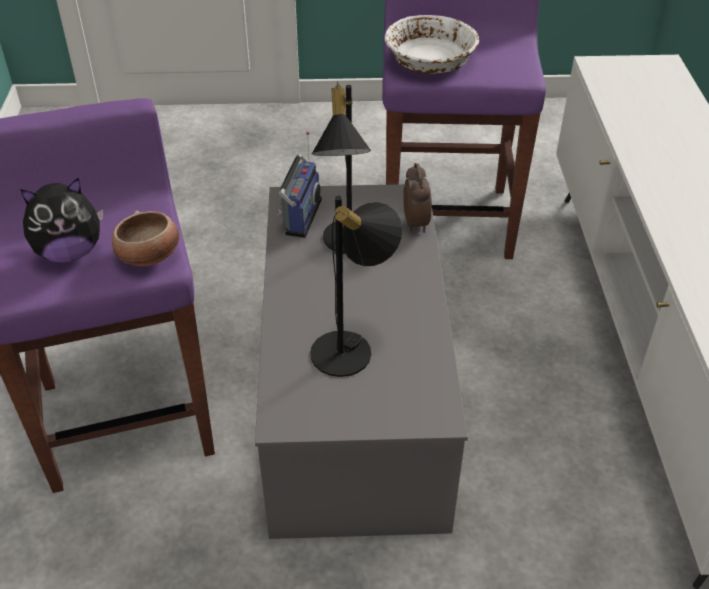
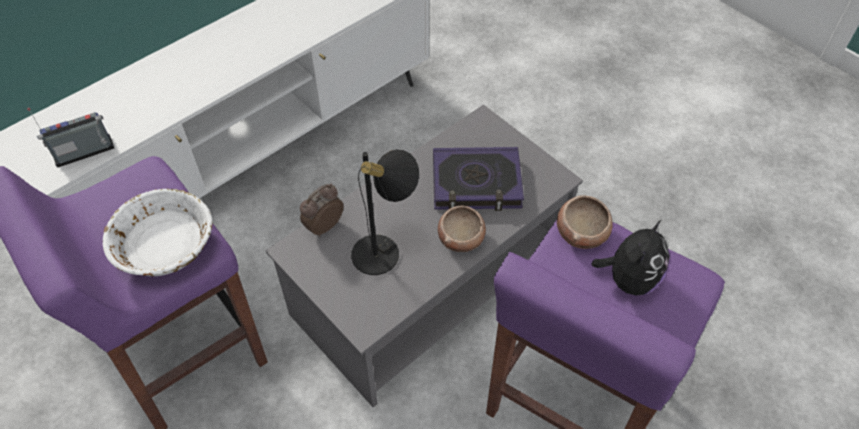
camera: 130 degrees left, 10 degrees up
plush toy [20,177,103,262] -> plush toy turned 90 degrees clockwise [591,220,670,296]
radio [277,131,322,238] -> radio moved to [27,108,114,168]
black table lamp [310,196,402,377] -> book [433,147,524,211]
none -> bowl [438,206,486,252]

